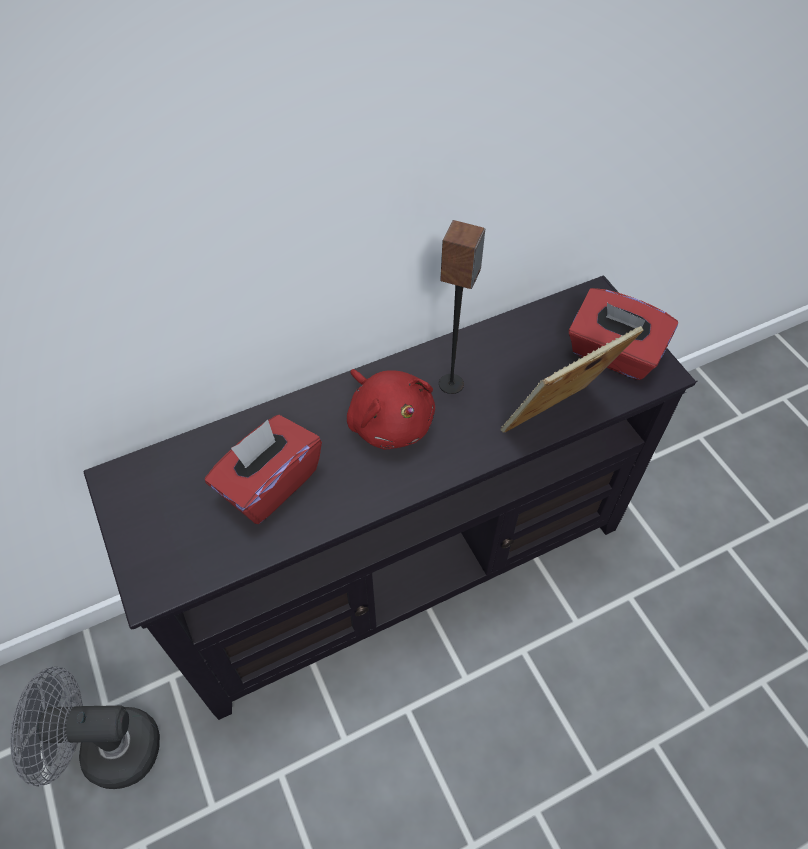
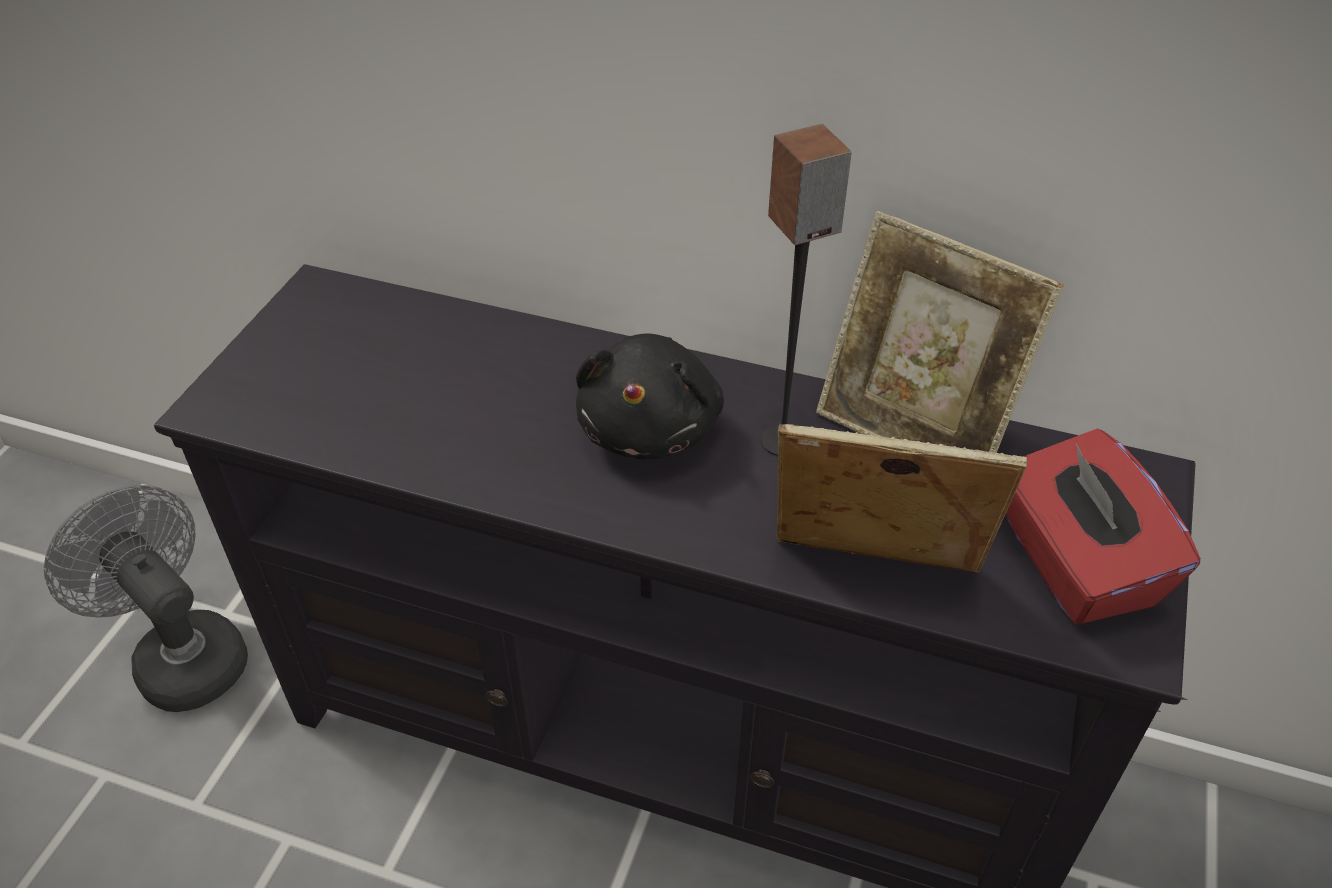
camera: 45 degrees right, 10 degrees down
red tissue box [205,415,322,524] -> none
red plush toy [347,369,435,450] -> black plush toy [576,333,724,459]
none -> picture frame [816,211,1064,453]

